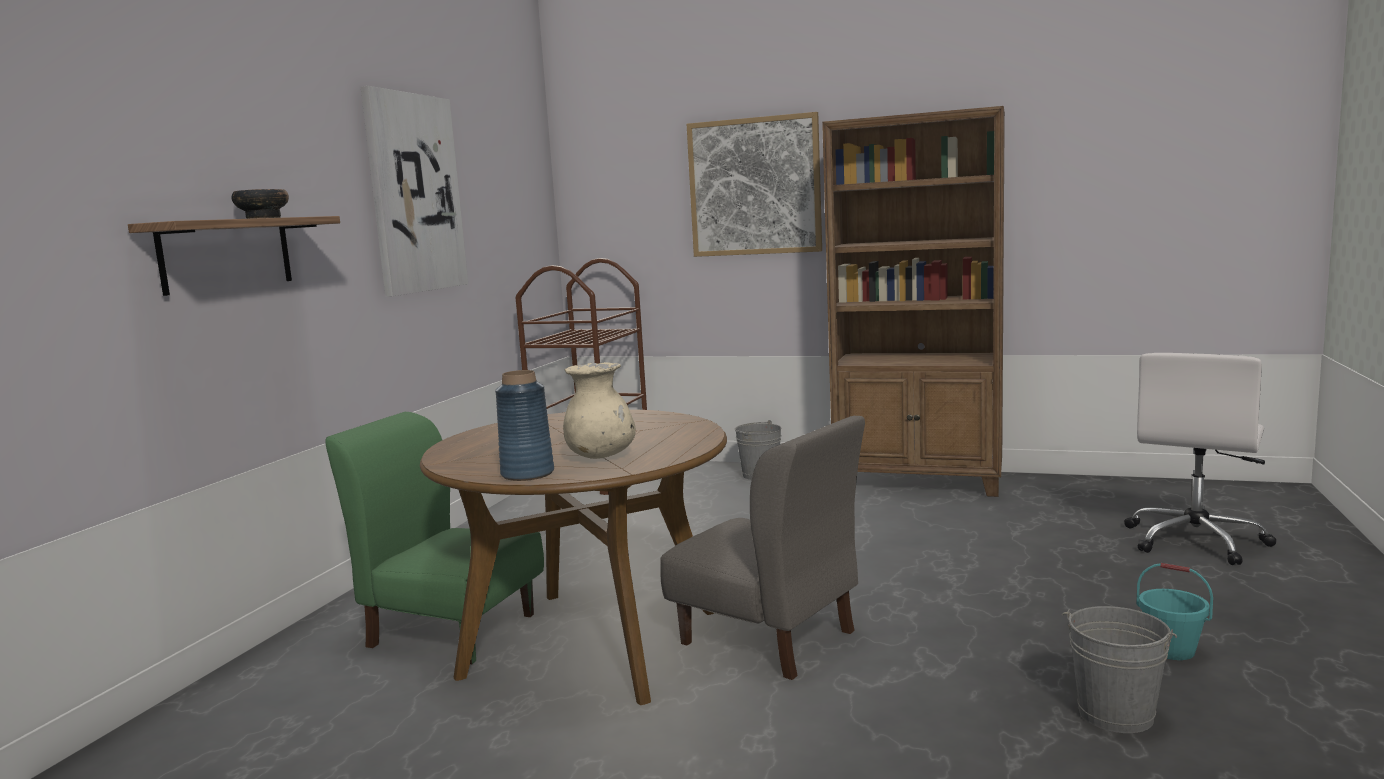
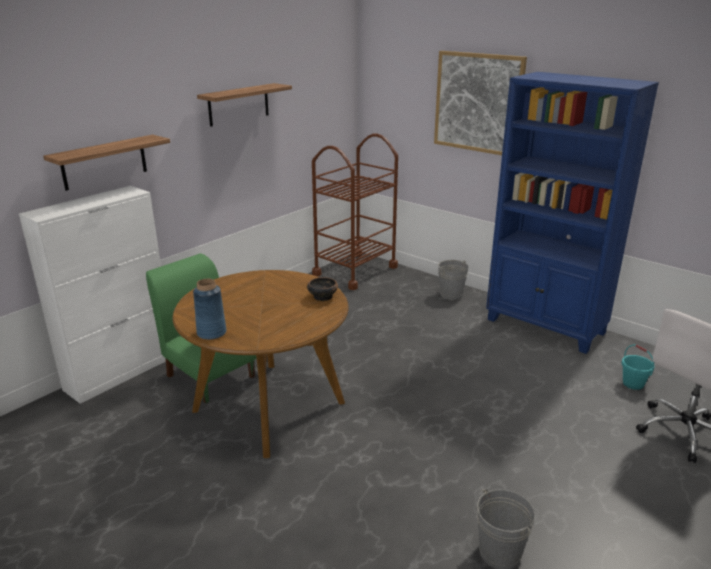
camera: 20 degrees right, 15 degrees up
bowl [231,189,289,219] -> bowl moved to [307,277,338,301]
picture [361,86,468,297] -> shelf [197,83,292,127]
beige vase [563,362,636,459] -> none
grey chair [660,416,865,680] -> none
brown bookcase [822,106,1005,497] -> blue bookcase [486,72,659,354]
turquoise bucket [1137,563,1213,660] -> turquoise bucket moved to [622,345,654,390]
none -> white cabinet [19,186,166,404]

